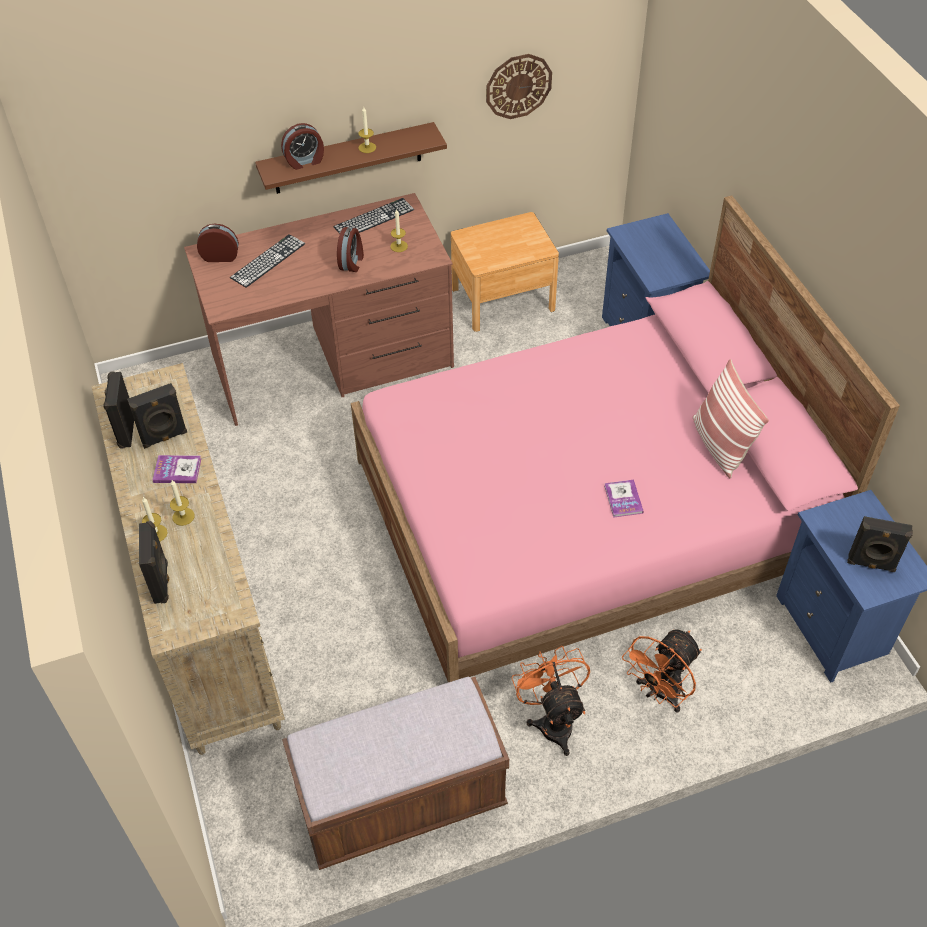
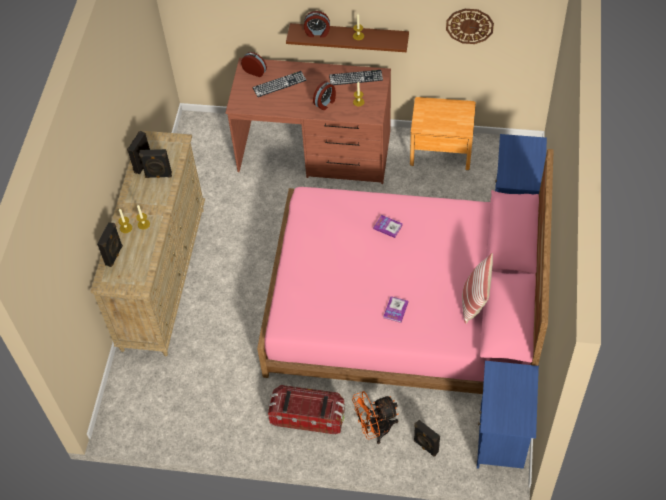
camera: 30 degrees right, 5 degrees up
book [153,455,202,483] -> book moved to [373,215,403,238]
brown bench [282,677,509,870] -> none
orange fan [511,645,590,756] -> storage box [268,385,345,435]
black speaker [847,516,913,572] -> black speaker moved to [414,420,440,457]

